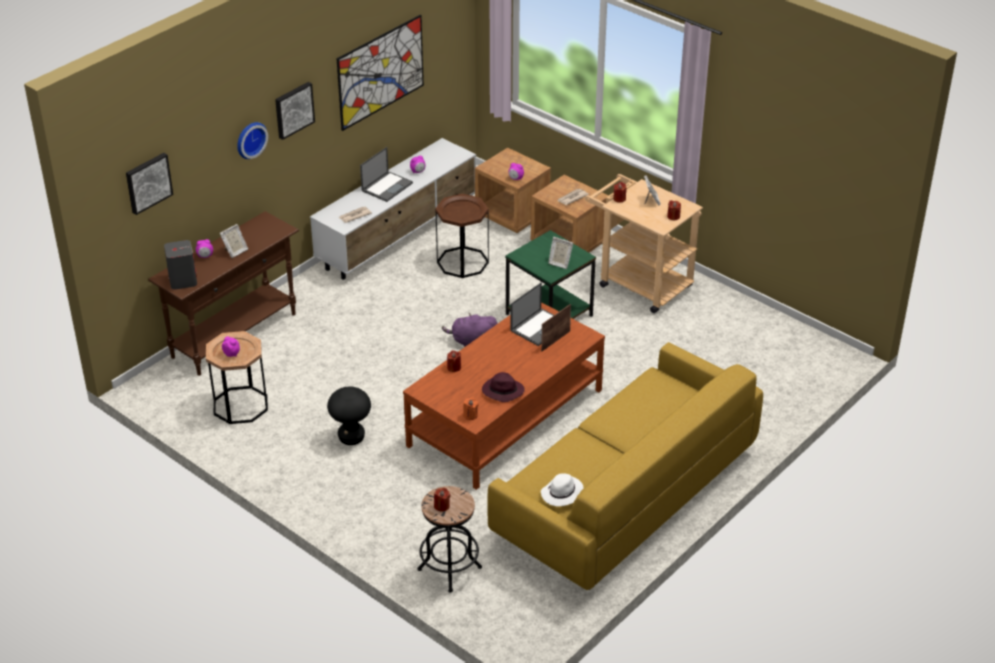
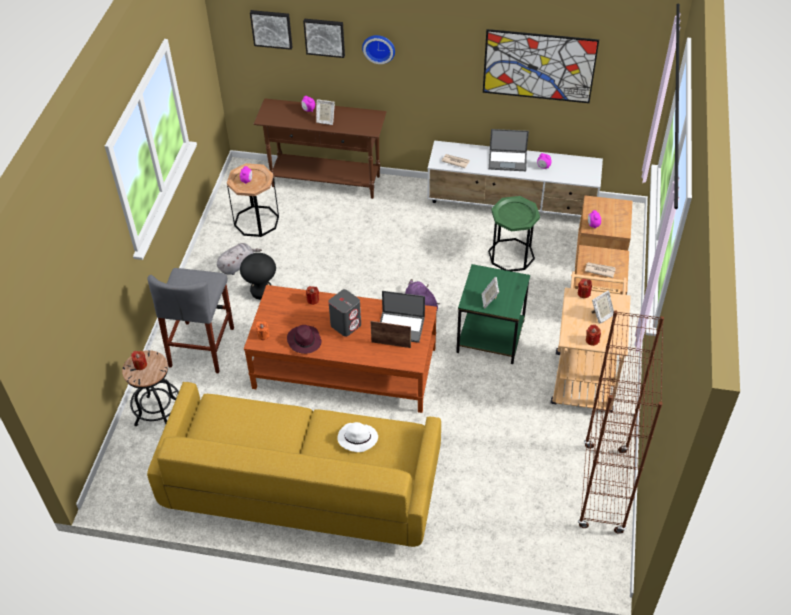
camera: 60 degrees right, 10 degrees up
grey speaker [164,240,197,290] -> grey speaker moved to [328,289,361,337]
picture [275,82,315,140] -> picture moved to [303,19,345,58]
brown side table [435,194,489,278] -> green side table [488,196,540,272]
white hat [541,473,584,506] -> white hat moved to [337,422,378,452]
none -> grey stool [148,268,234,374]
none -> grey plush toy [217,243,262,275]
none -> brown bookcase [578,310,664,534]

